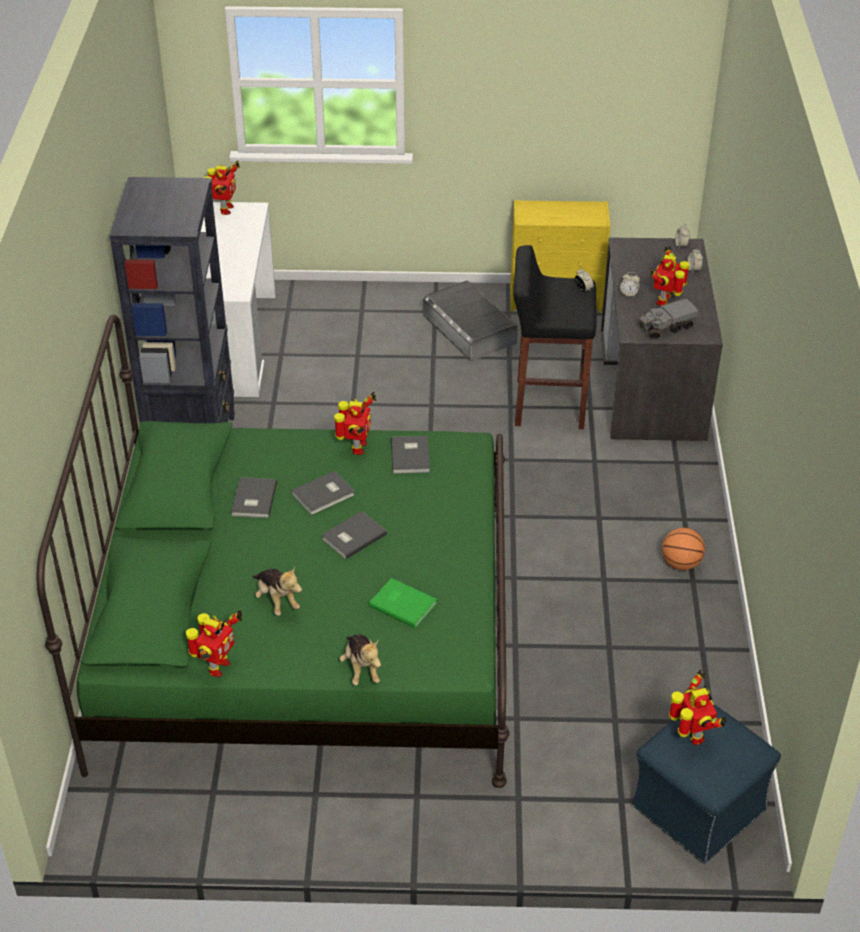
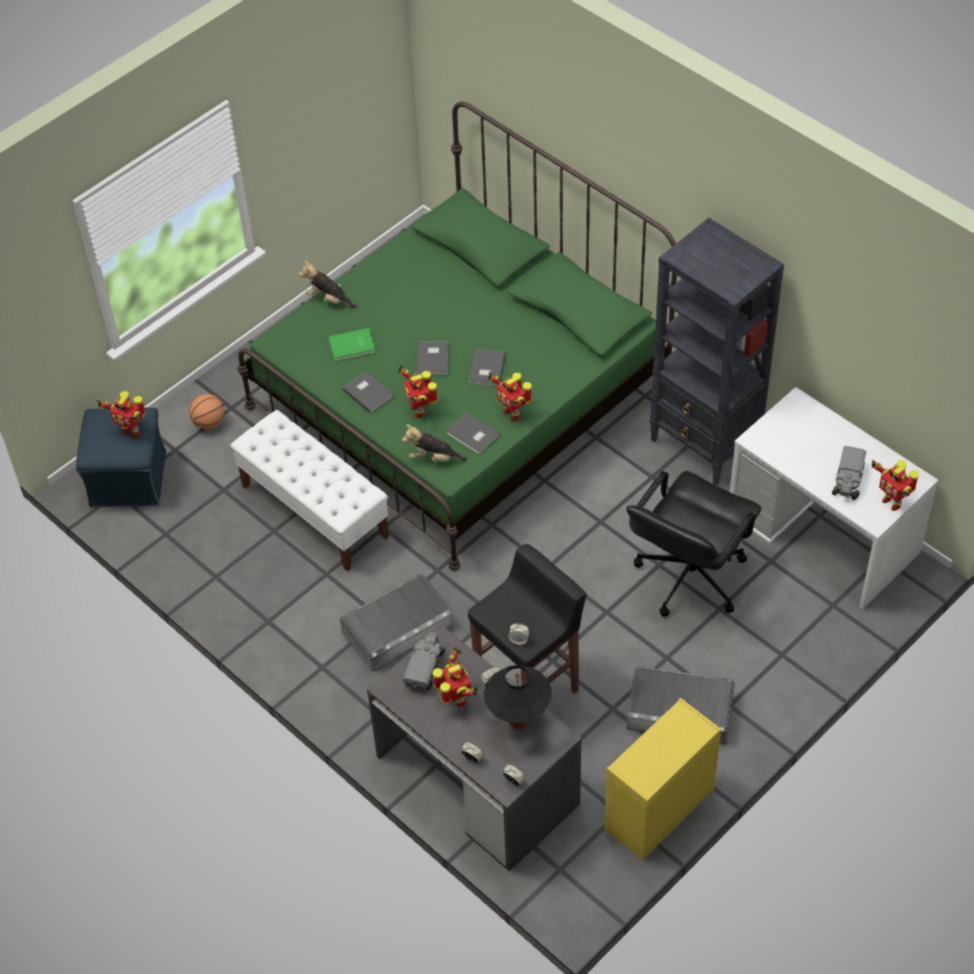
camera: 135 degrees right, 10 degrees up
toy robot [186,610,242,677] -> toy robot moved to [398,365,438,418]
grey book [231,477,277,518] -> grey book moved to [342,371,394,413]
plush toy [253,567,302,616] -> plush toy moved to [402,425,467,462]
basketball [662,528,705,570] -> basketball moved to [189,394,225,429]
none -> white bench [230,410,389,571]
none -> grey storage box [340,574,454,671]
none -> black table lamp [484,665,552,730]
none -> black office chair [626,471,761,617]
none -> toy truck [832,446,867,500]

